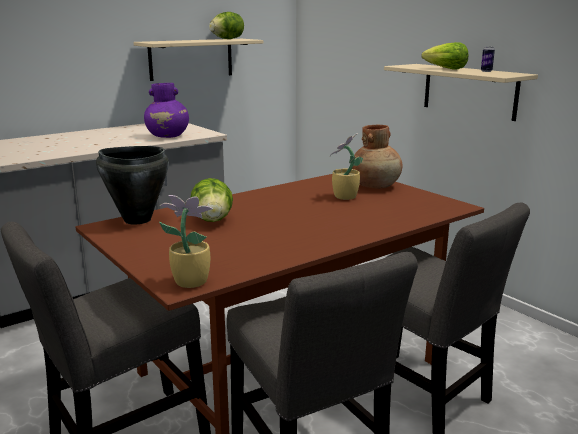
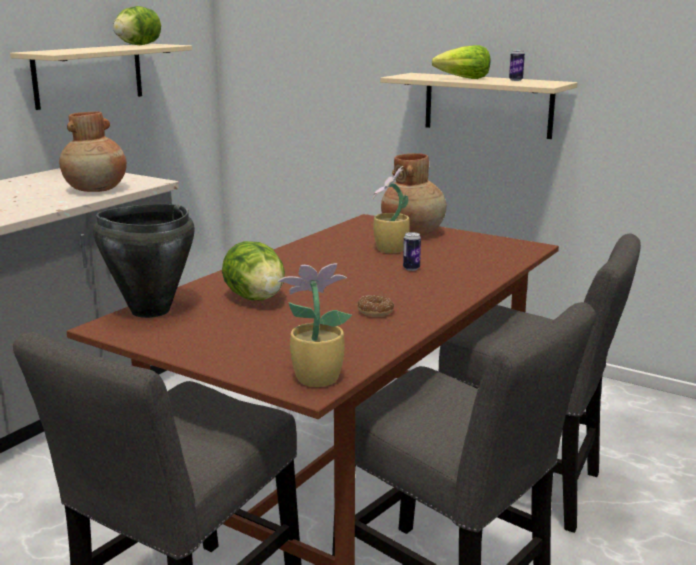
camera: 20 degrees left, 0 degrees up
purple vase [144,83,189,138] -> brown vase [59,112,127,192]
none -> donut [357,295,394,317]
none -> can [403,232,421,271]

